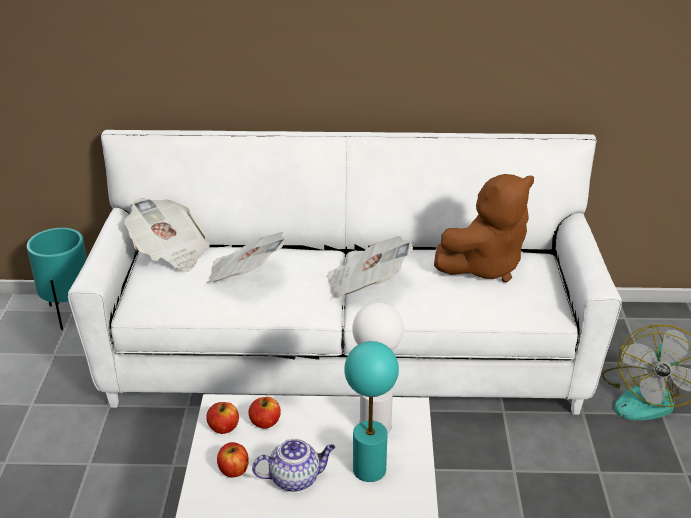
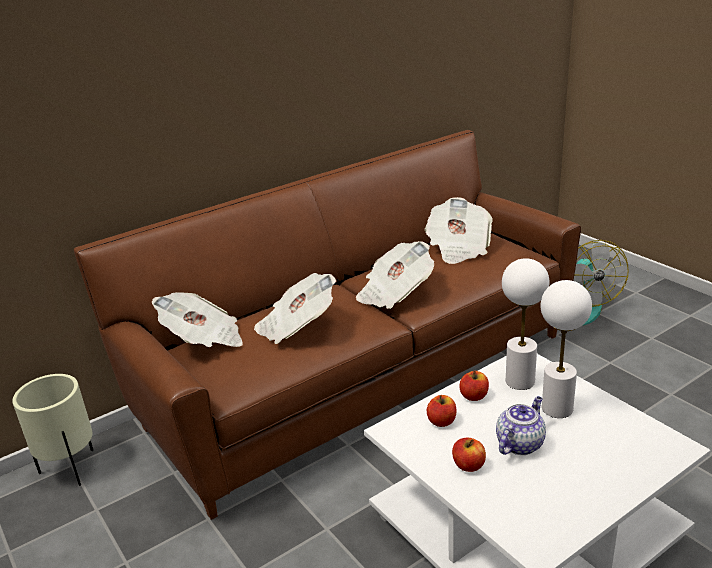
camera: 35 degrees left, 5 degrees down
turquoise planter [27,228,87,330] -> beige planter [12,374,93,486]
white sofa [68,130,622,415] -> brown sofa [74,130,581,520]
apple [206,402,239,434] -> apple moved to [459,371,489,401]
turquoise table lamp [344,341,399,482] -> white table lamp [541,280,592,418]
brown plush toy [434,174,534,283] -> newspaper [425,197,493,264]

